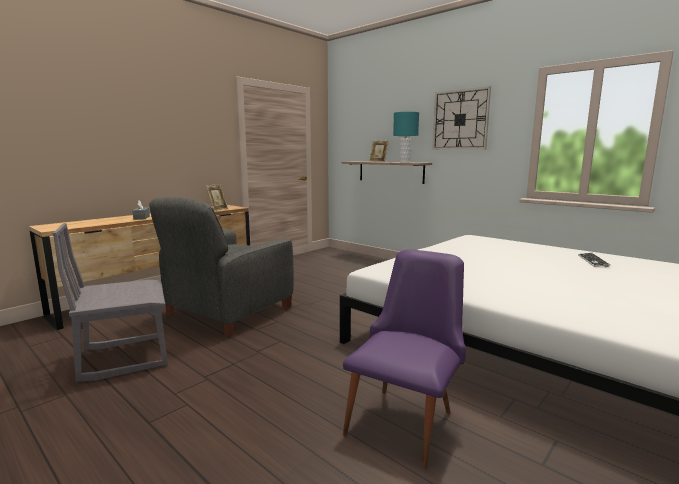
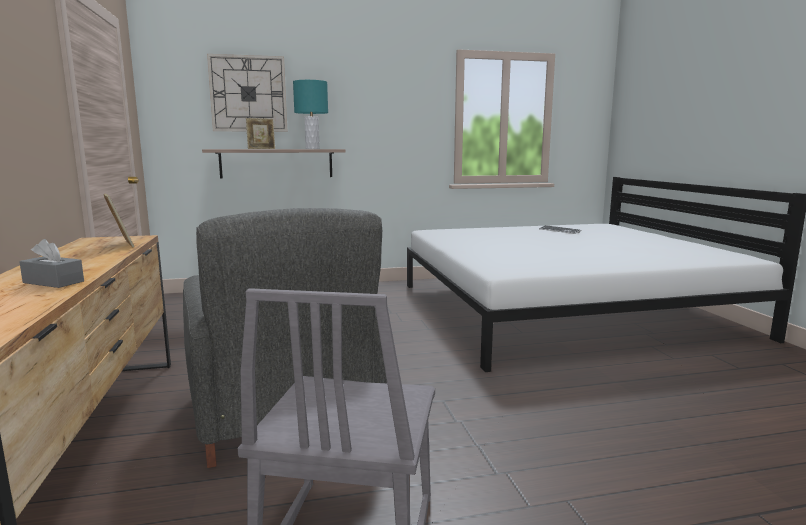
camera: 55 degrees left, 0 degrees up
purple chair [343,249,466,468] -> none
wall clock [432,86,491,150] -> wall clock moved to [207,54,287,132]

